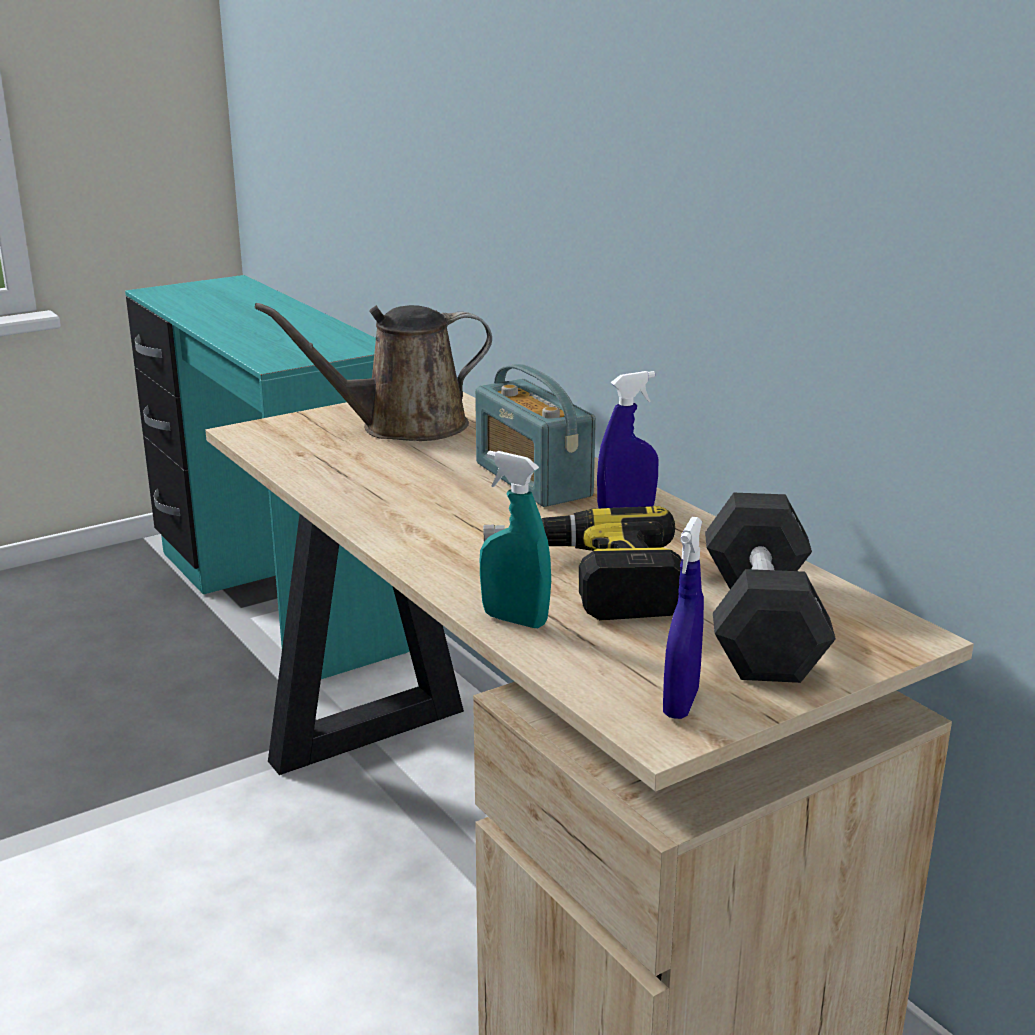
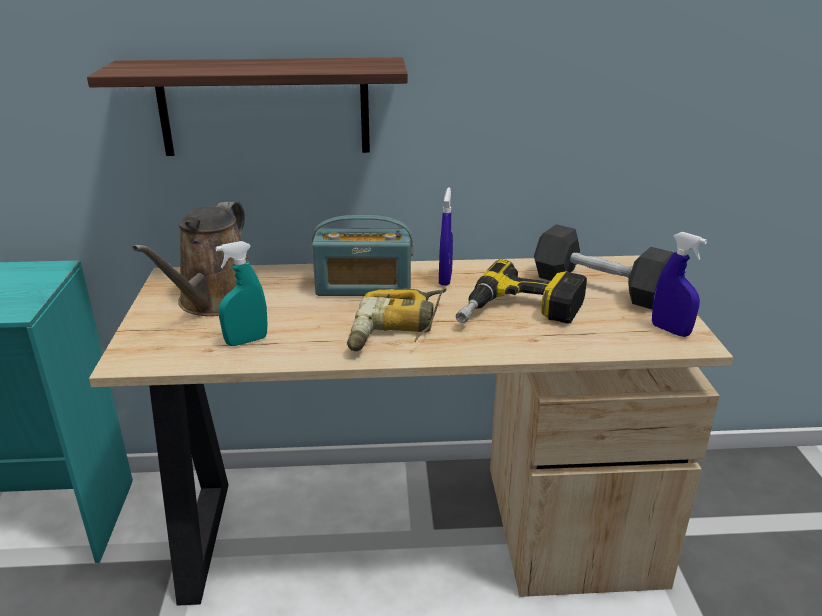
camera: 60 degrees left, 5 degrees up
turquoise spray bottle [480,450,551,628] -> turquoise spray bottle moved to [216,241,268,346]
none -> shelf [87,57,408,156]
none -> power drill [347,288,447,351]

